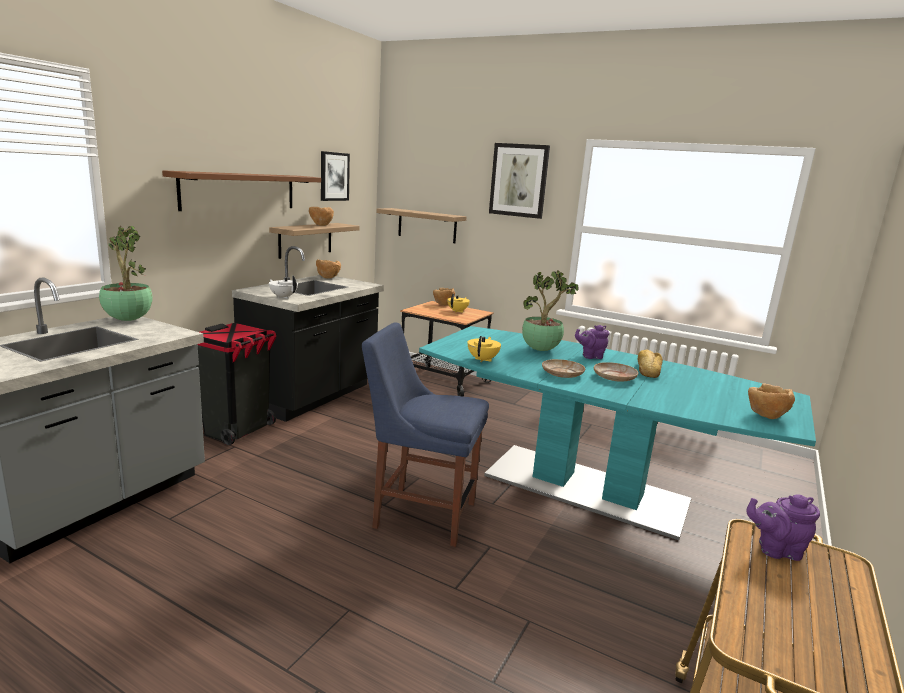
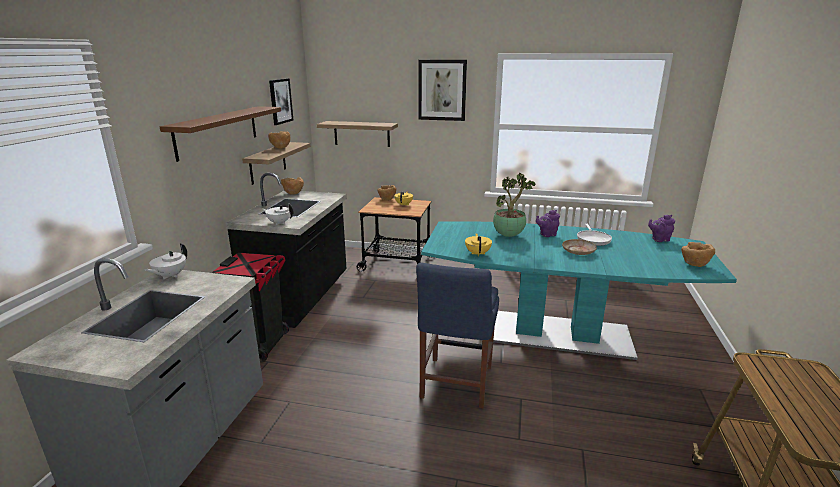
camera: 15 degrees left, 5 degrees up
potted plant [99,226,153,321] -> white teapot [145,243,187,279]
blue chair [362,323,489,547] -> blue chair turned 75 degrees counterclockwise [416,263,499,408]
beige plate [542,359,585,378] -> none
bread [638,349,663,378] -> frying pan [577,223,612,246]
purple teapot [746,494,820,561] -> purple teapot moved to [648,215,675,242]

